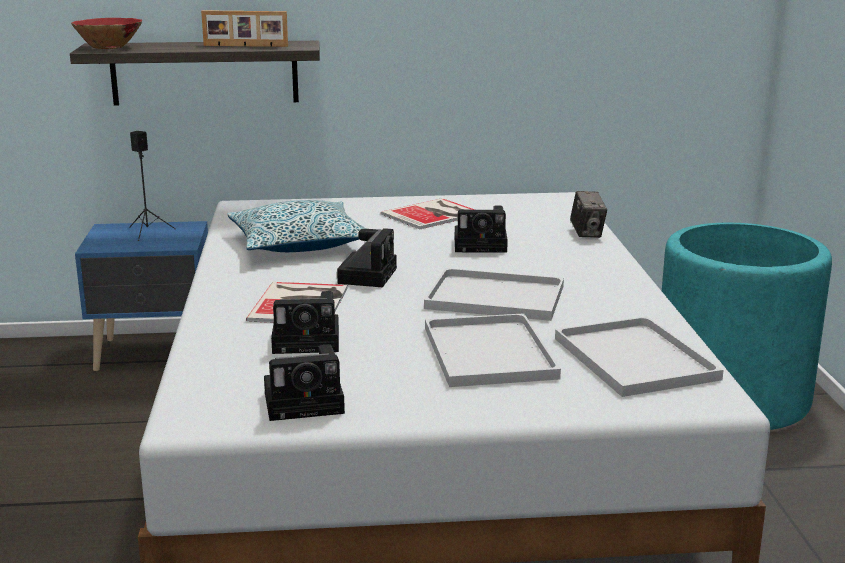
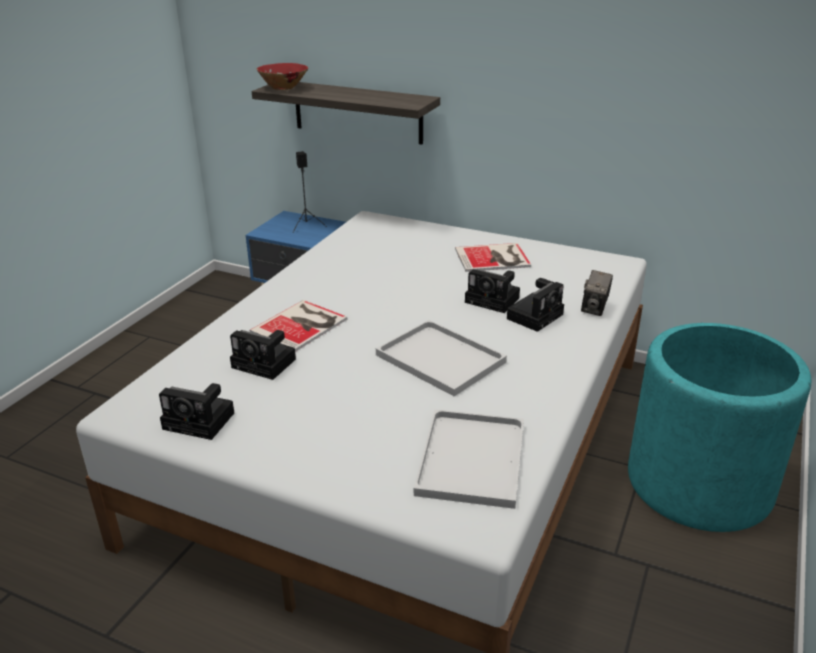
camera: 30 degrees right, 10 degrees up
picture frame [201,10,288,47] -> none
pillow [227,200,366,252] -> none
camera [337,228,397,287] -> camera moved to [507,278,564,332]
white tray [425,313,561,387] -> none

